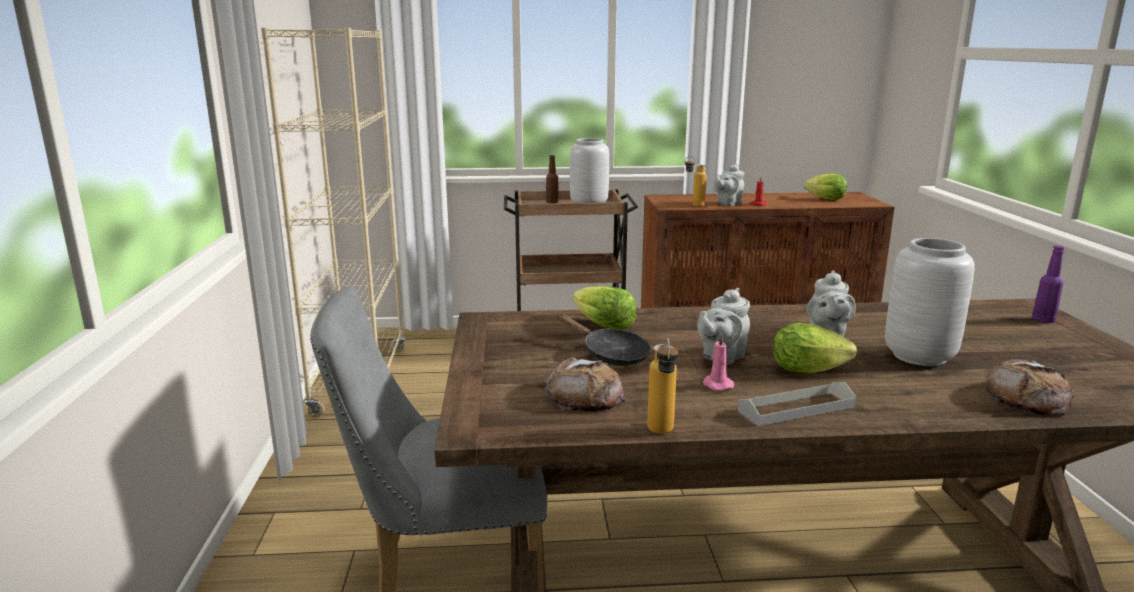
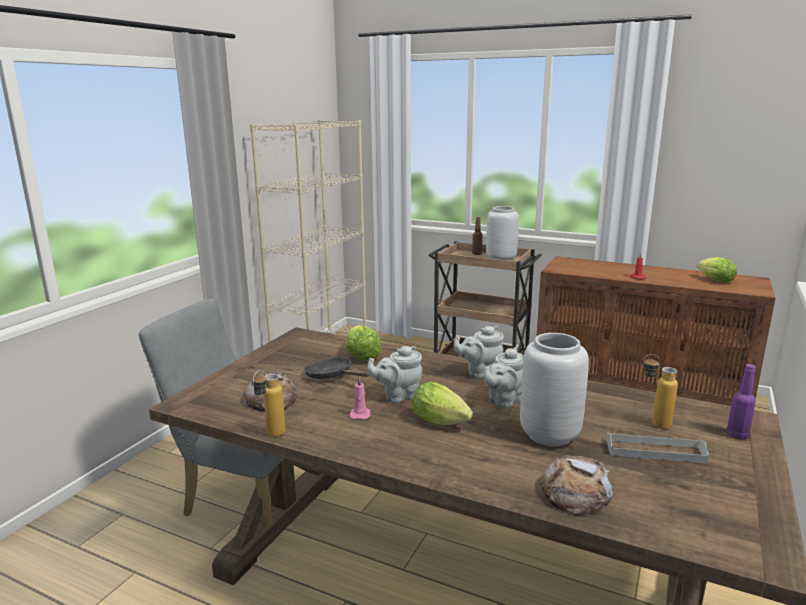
camera: 30 degrees right, 0 degrees up
black frying pan [556,313,651,366] -> black frying pan turned 150 degrees clockwise [304,358,370,379]
bottle [685,156,707,207] -> bottle moved to [643,354,678,429]
grey teapot [714,164,744,206] -> grey teapot moved to [453,326,504,378]
grey tray [738,382,856,426] -> grey tray moved to [606,432,709,463]

